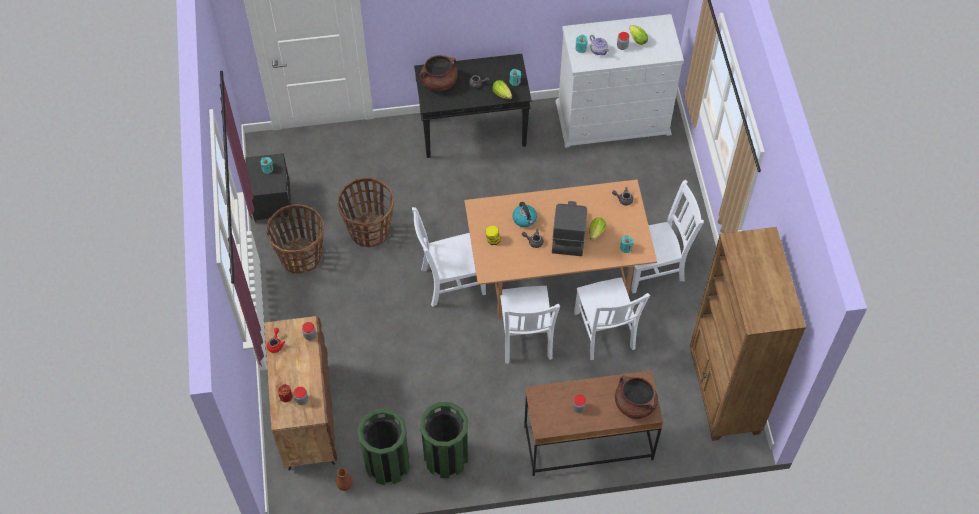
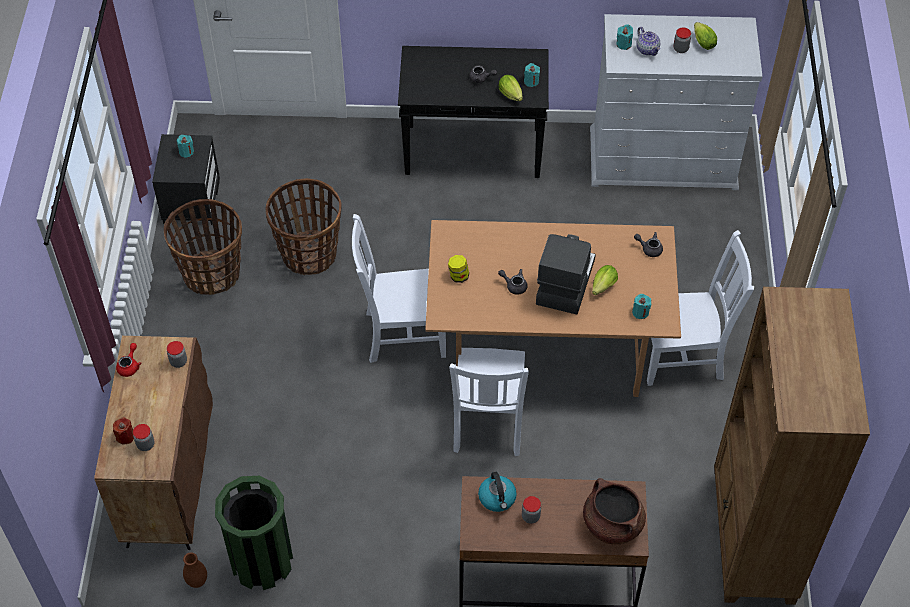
camera: 10 degrees right, 5 degrees down
brown cooking pot [419,55,458,91] -> none
green trash can [420,402,468,478] -> none
kettle [513,202,537,227] -> kettle moved to [478,472,517,512]
white chair [574,277,650,360] -> none

